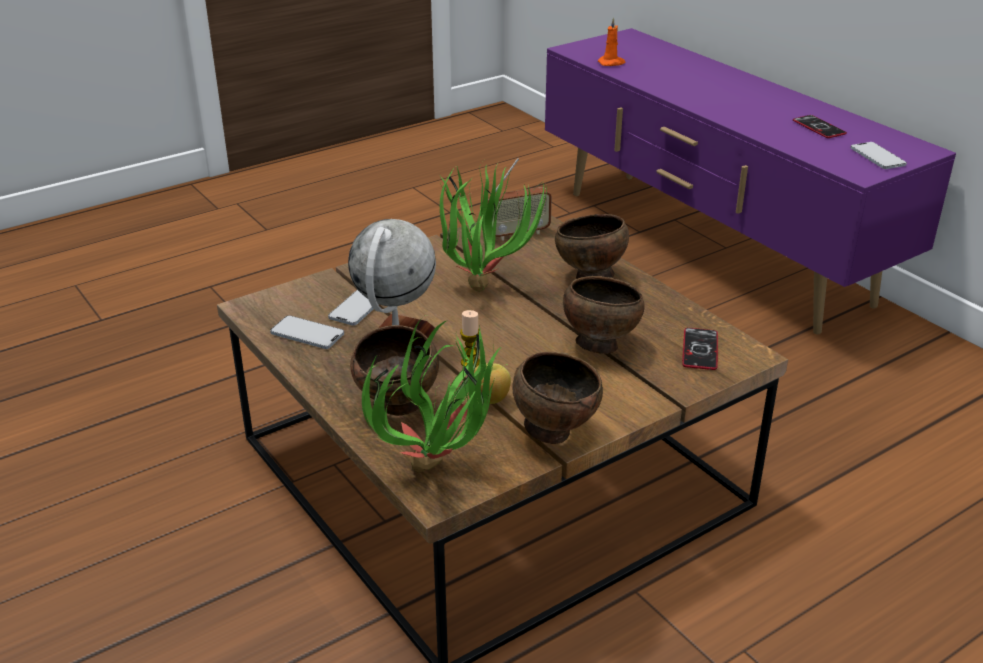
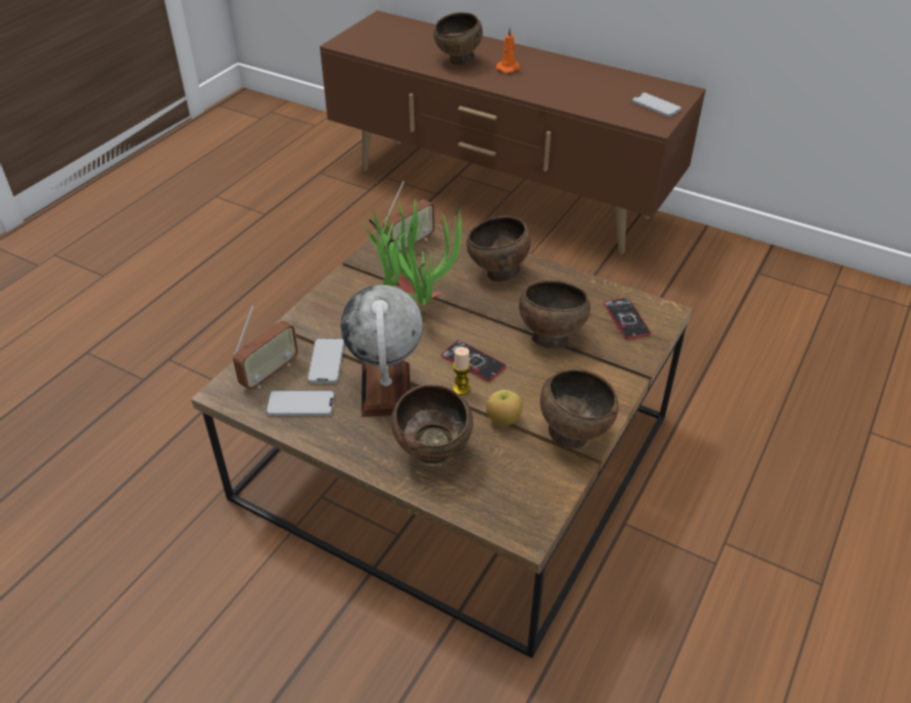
camera: 25 degrees left, 10 degrees up
potted plant [362,315,507,472] -> none
purple tv stand [545,28,956,335] -> brown tv stand [320,11,706,254]
orange candle [597,17,625,66] -> orange candle moved to [496,27,520,73]
phone [793,115,847,138] -> phone moved to [441,340,506,382]
none -> radio [233,306,298,390]
none -> brown bowl [433,12,483,65]

